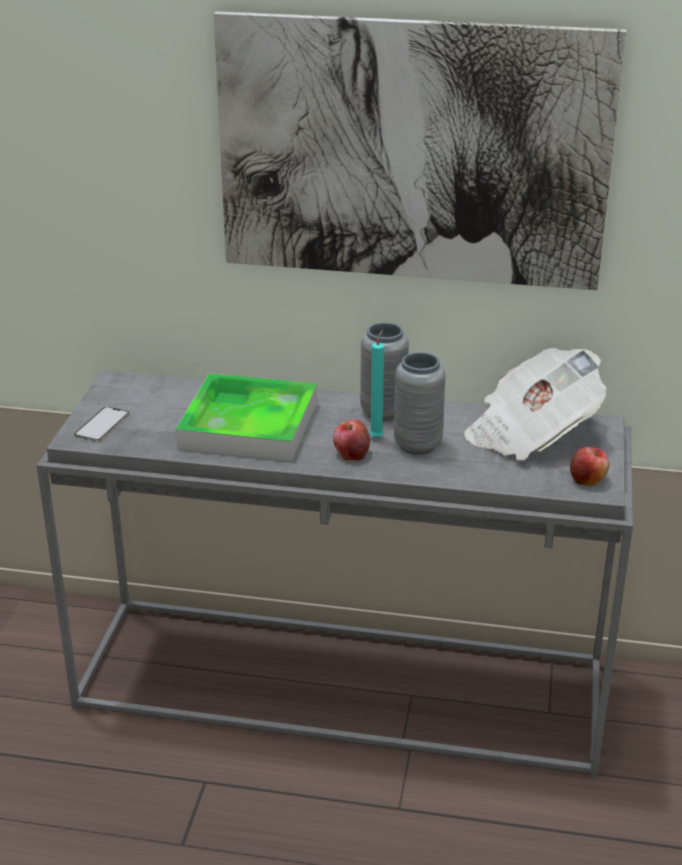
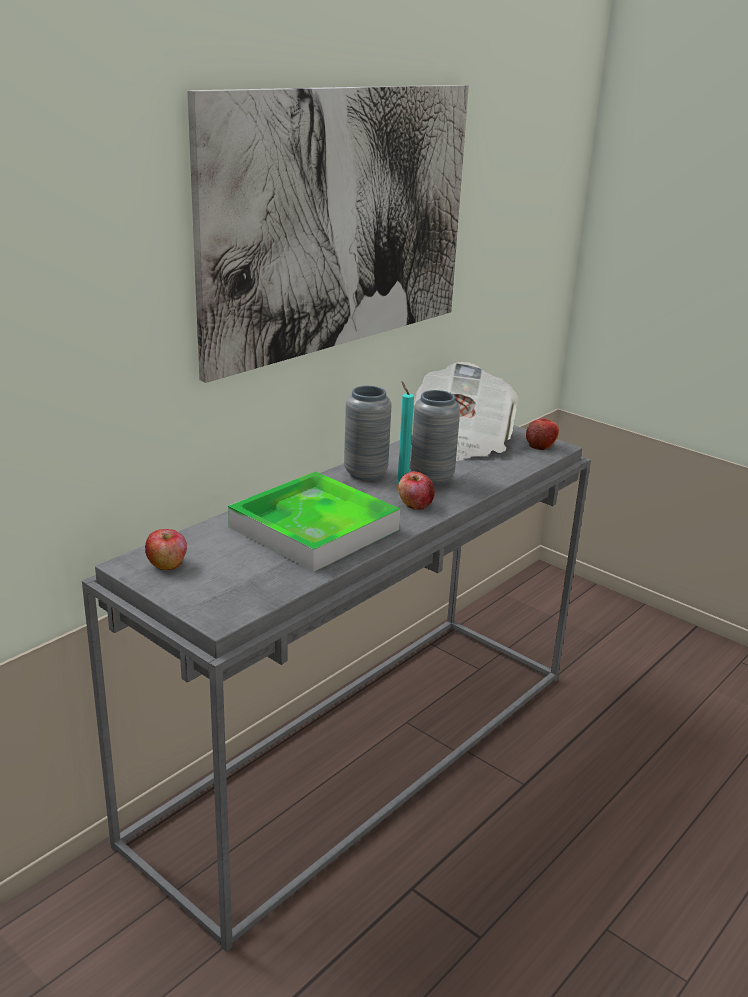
camera: 60 degrees left, 5 degrees down
phone [74,407,130,442] -> none
none -> apple [145,529,187,570]

